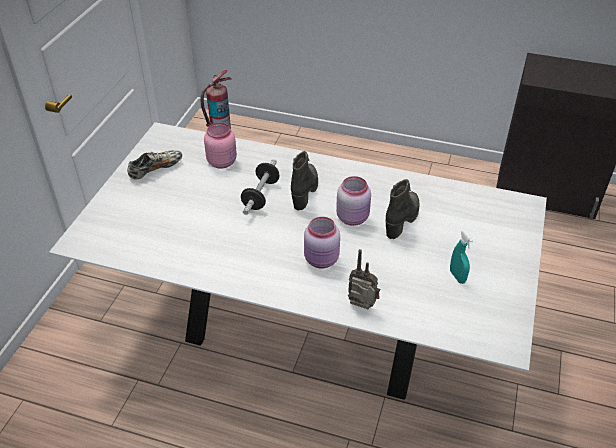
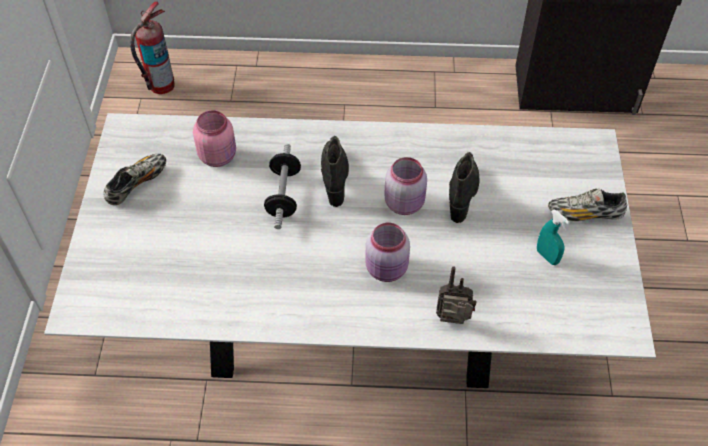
camera: 15 degrees left, 10 degrees up
none -> shoe [548,189,627,222]

